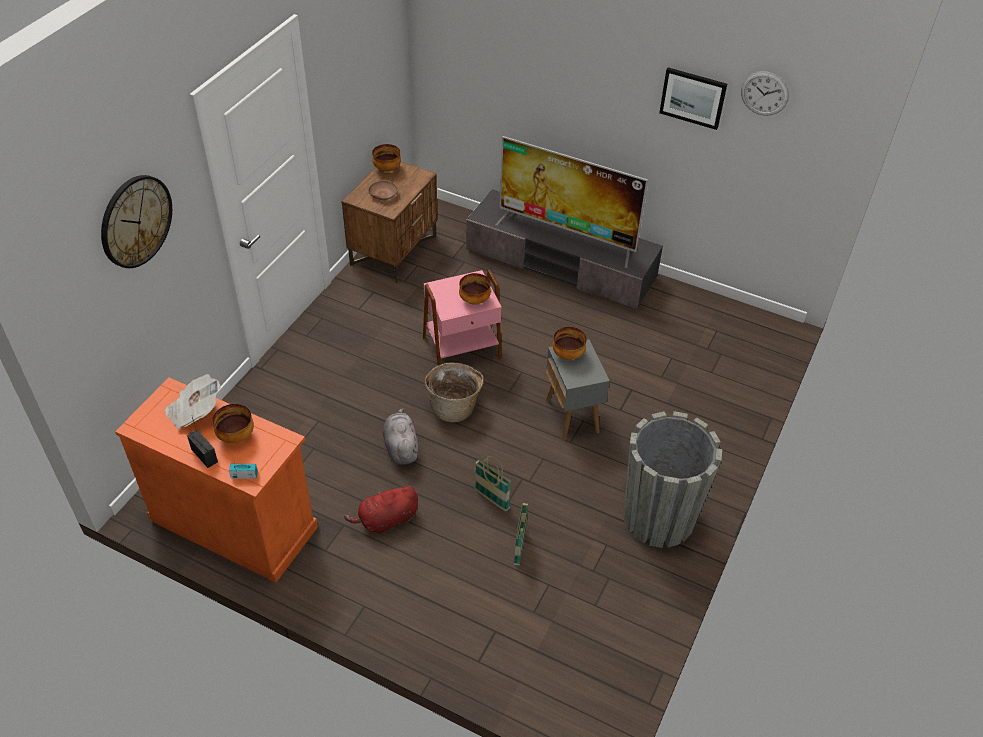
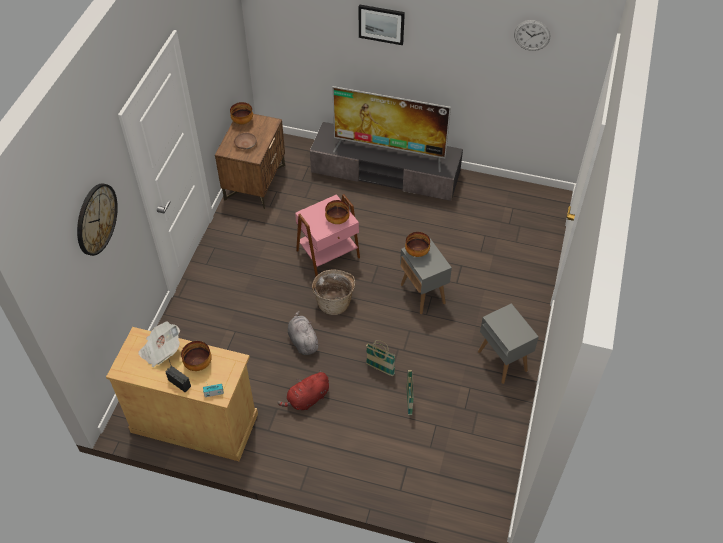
camera: 10 degrees left, 5 degrees up
orange cabinet [115,378,318,583] -> beige cabinet [106,327,258,461]
grey planter [623,411,722,548] -> grey side table [478,303,539,384]
picture [659,67,727,130] -> picture moved to [359,4,405,45]

